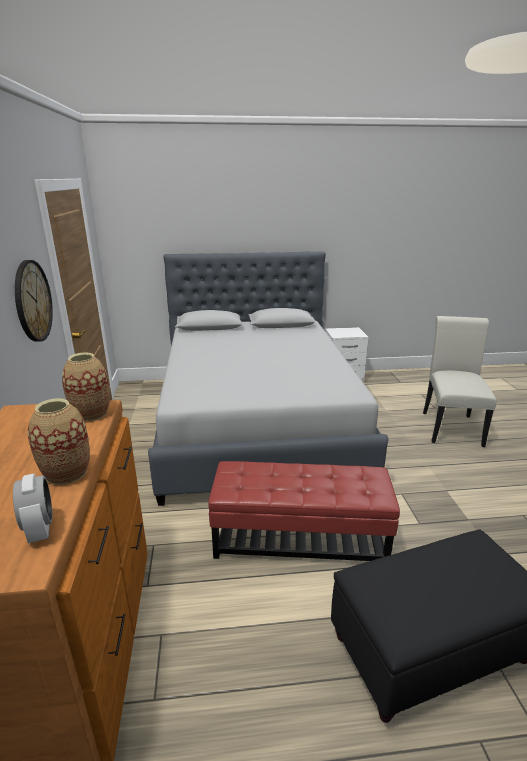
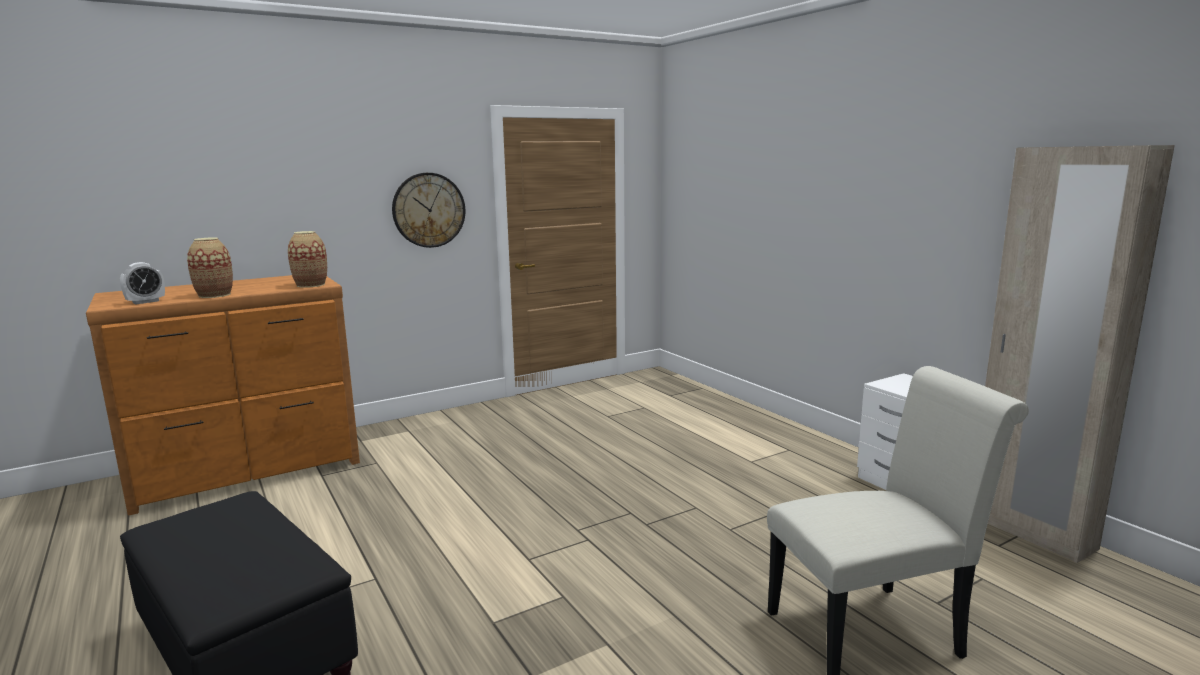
camera: 65 degrees right, 10 degrees down
grey bed [148,251,388,506] -> none
red ottoman [208,461,400,561] -> none
none -> beige wardrobe [985,145,1175,563]

